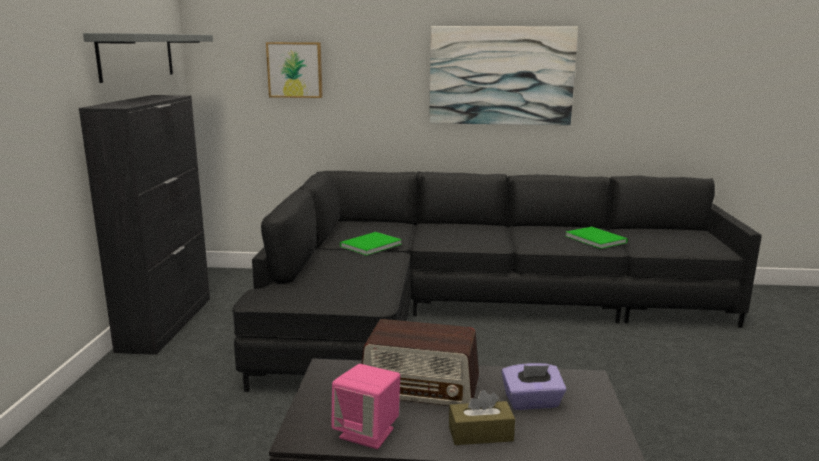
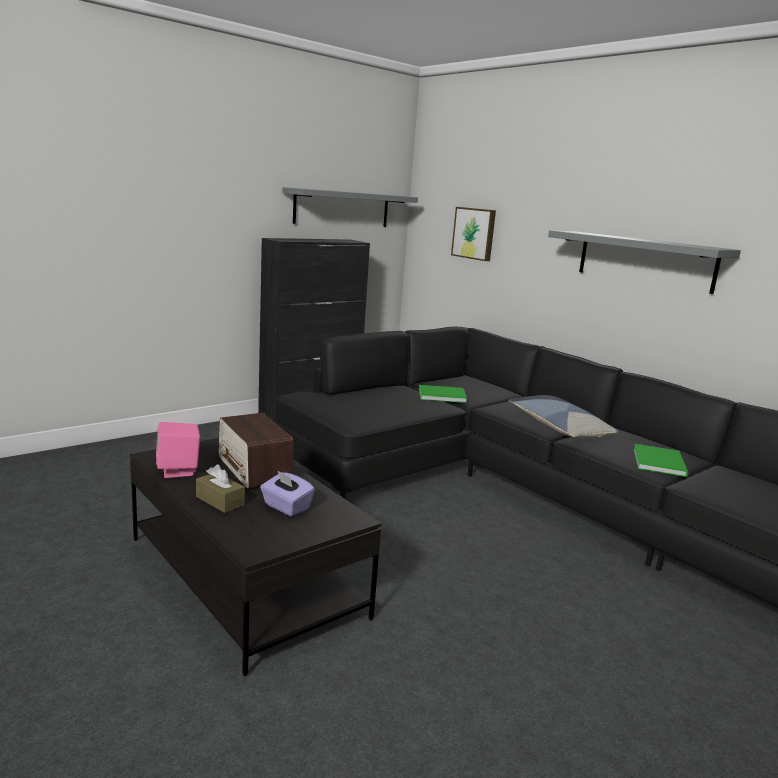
camera: 45 degrees right, 0 degrees up
picture [429,26,578,125] -> grey shelf [548,230,741,294]
none -> pillow [509,395,618,437]

